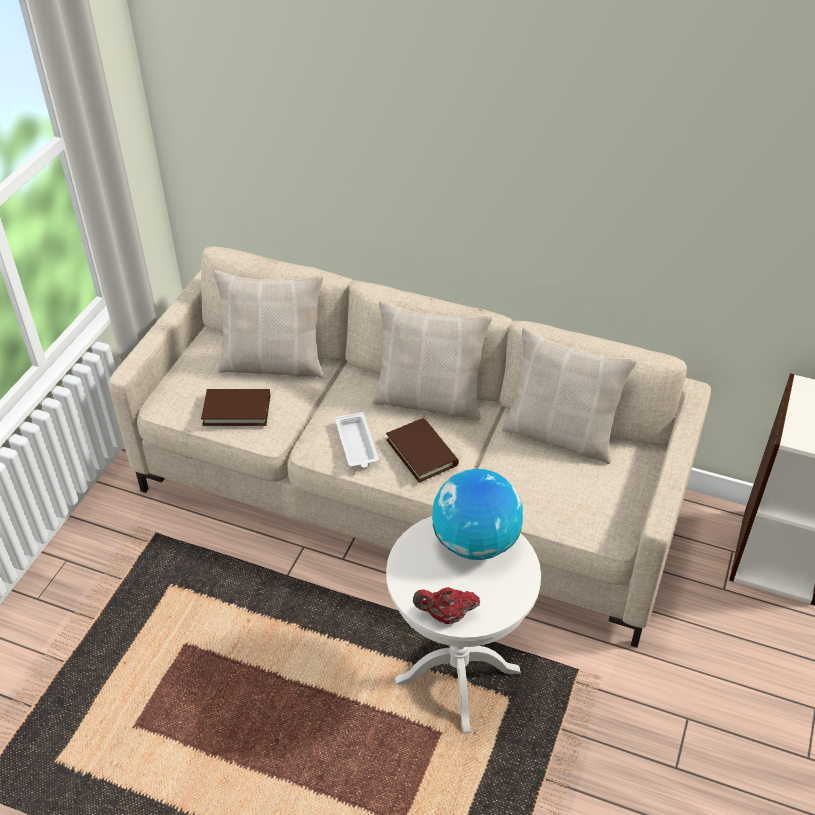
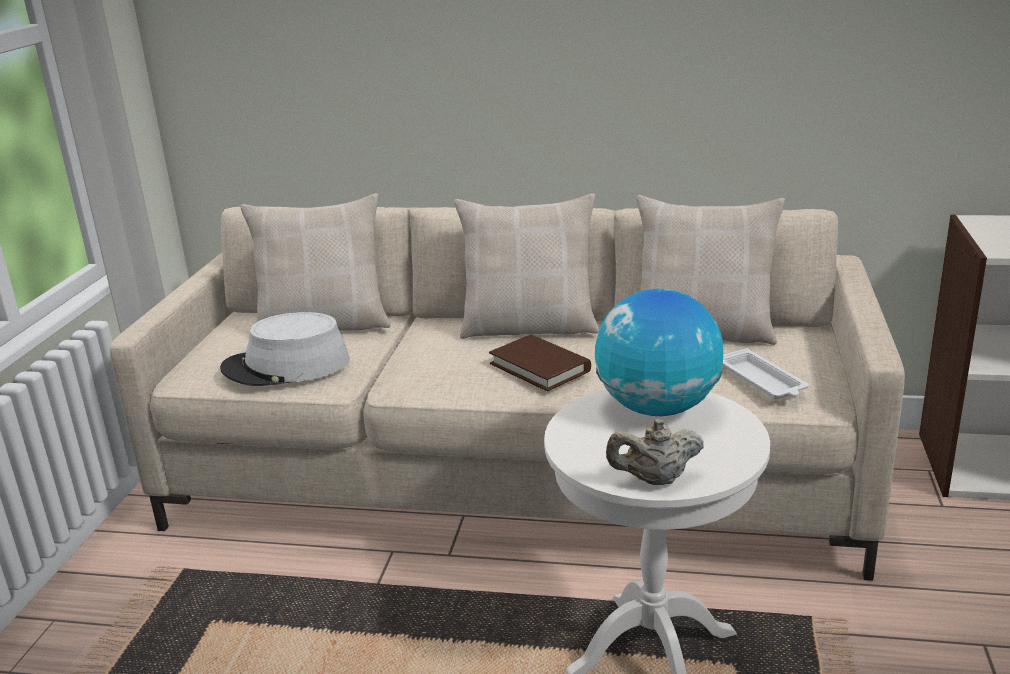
camera: 10 degrees left, 20 degrees down
brown book [201,389,270,426] -> grey hat [220,312,350,386]
white tray [335,412,379,468] -> white tray moved to [723,348,809,399]
red teapot [413,587,481,624] -> beige teapot [606,419,704,485]

